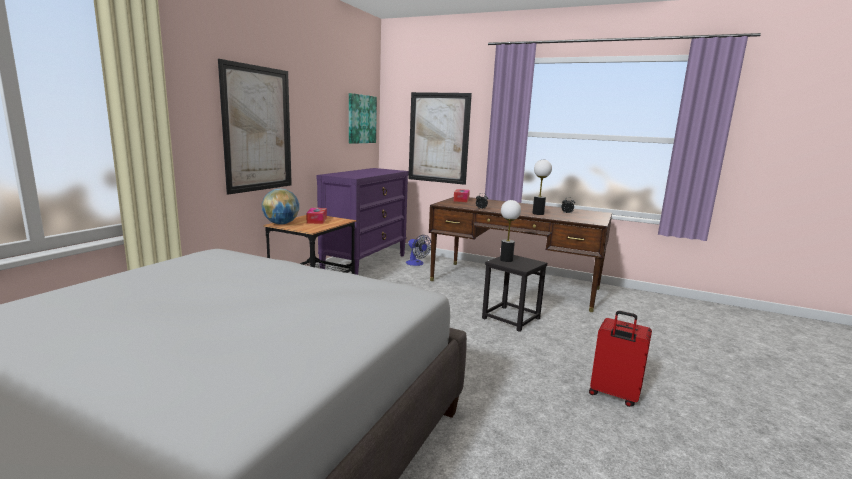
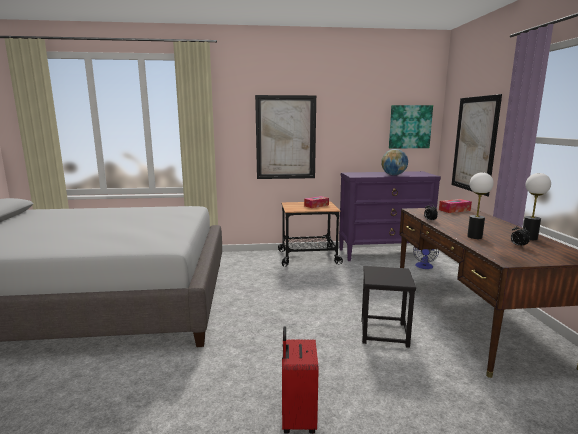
camera: 60 degrees right, 0 degrees up
globe [262,189,299,224] -> globe moved to [381,149,408,175]
table lamp [500,200,521,262] -> table lamp moved to [523,173,551,240]

